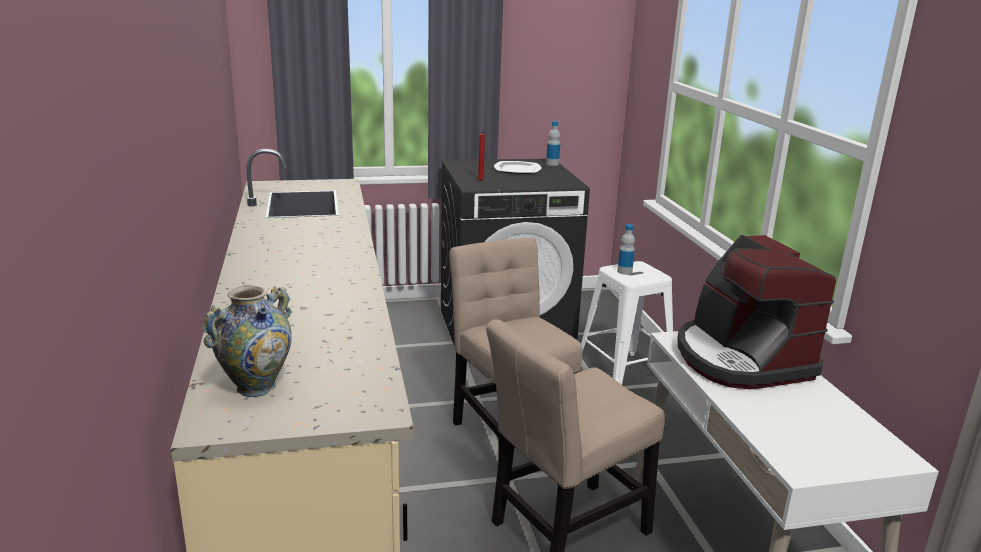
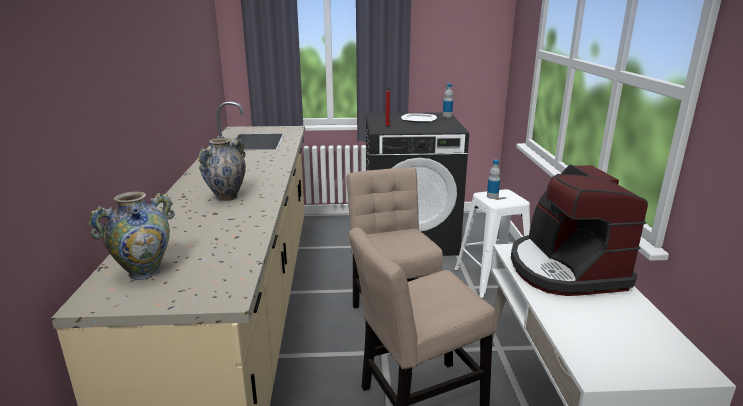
camera: 10 degrees right, 0 degrees up
none -> vase [198,138,246,201]

